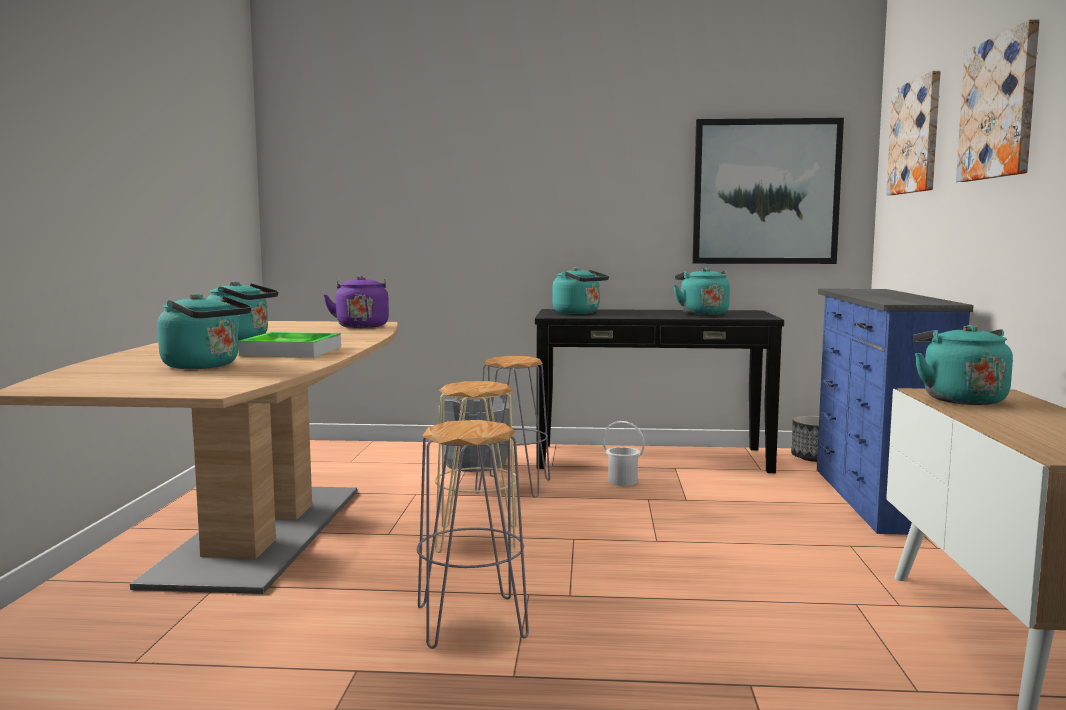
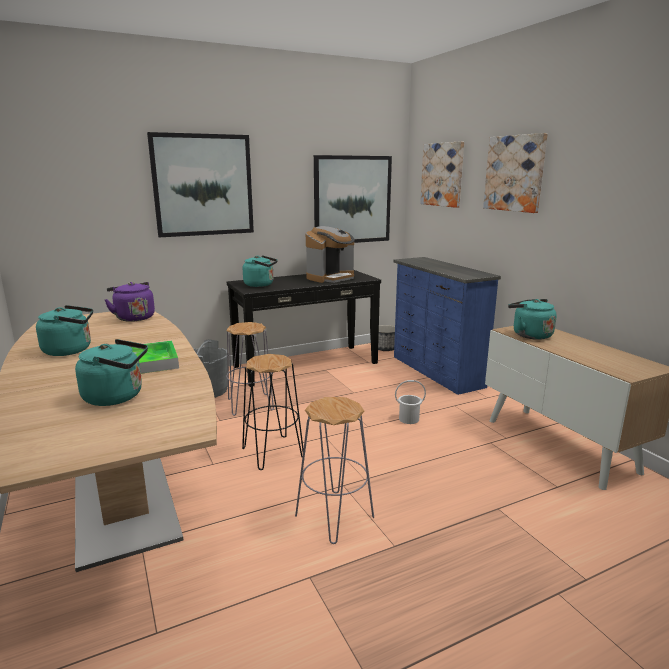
camera: 30 degrees left, 10 degrees up
beige stool [435,381,517,553] -> black stool [242,354,304,470]
white bucket [603,421,645,486] -> white bucket moved to [395,380,426,424]
turquoise kettle [673,268,730,316] -> coffee machine [306,226,355,283]
none -> picture [147,132,254,237]

